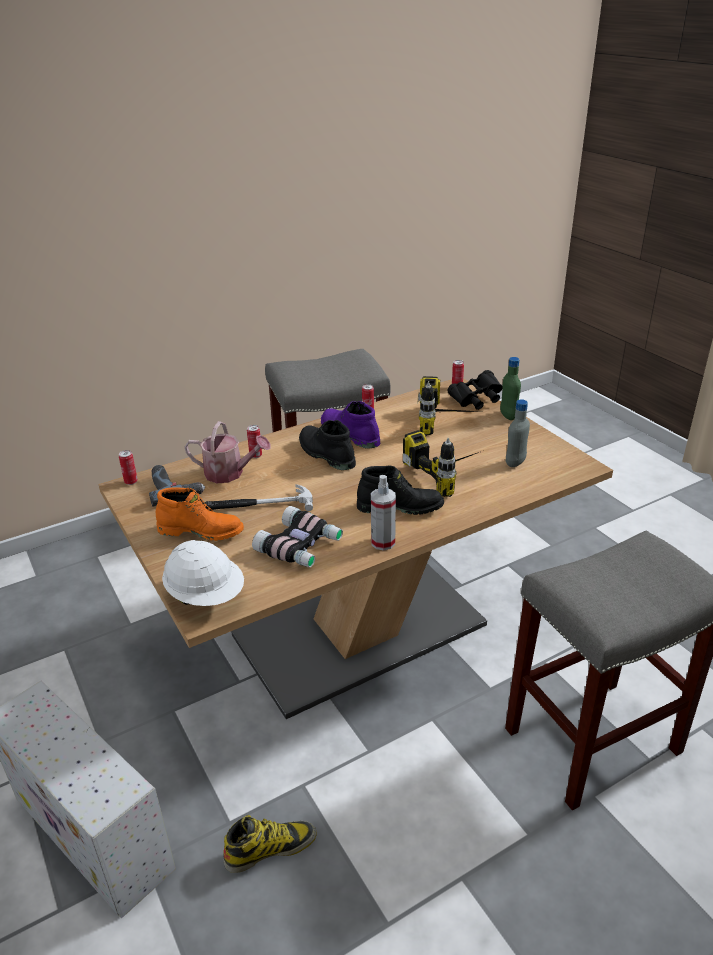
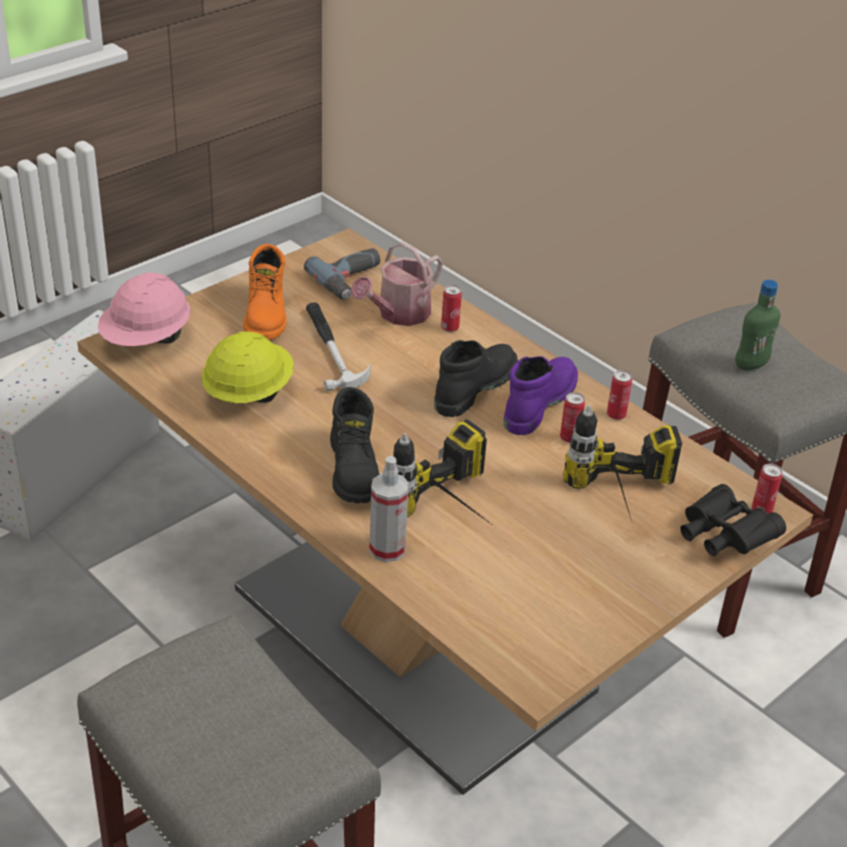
camera: 75 degrees right, 5 degrees up
can [119,450,138,485] -> can moved to [560,392,585,443]
white hard hat [162,540,244,606] -> pink hard hat [98,272,191,346]
watering can [185,421,271,483] -> watering can turned 45 degrees clockwise [351,242,443,326]
boot [223,815,317,873] -> none
binoculars [252,506,343,568] -> yellow hard hat [201,331,294,403]
spray bottle [371,475,396,550] -> spray bottle moved to [369,456,409,562]
green bottle [500,357,521,420] -> green bottle moved to [735,280,781,370]
grey bottle [506,399,530,467] -> none

